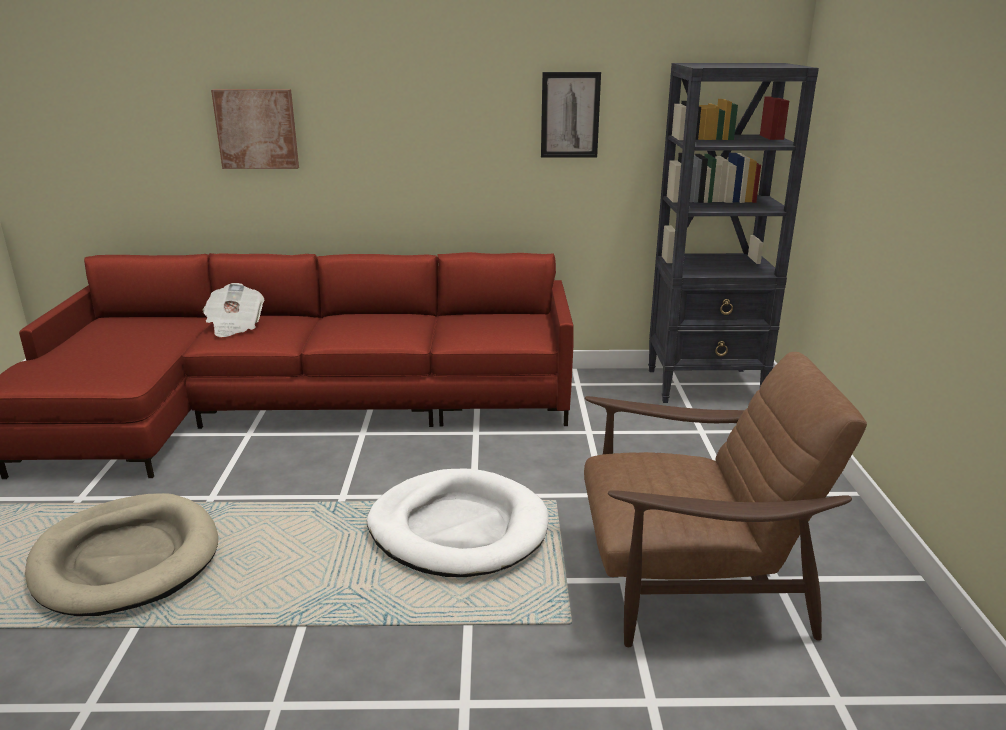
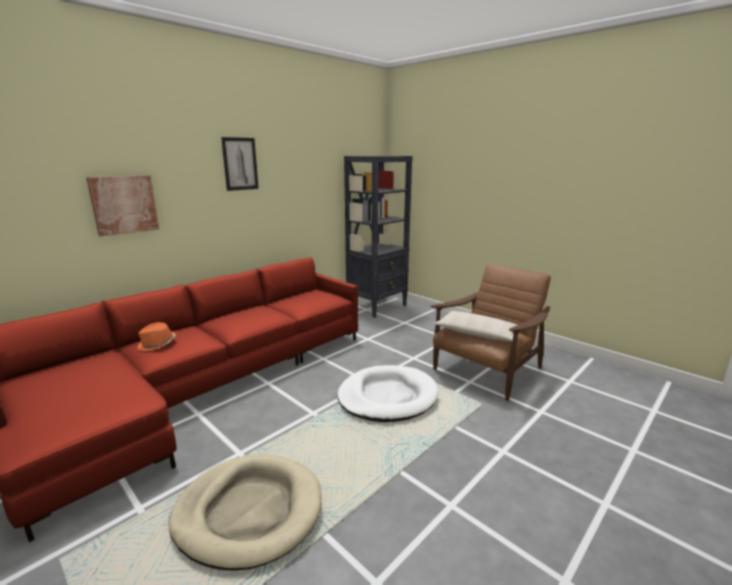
camera: 45 degrees left, 5 degrees down
newspaper [203,283,264,337] -> orange hat [137,322,176,351]
picture [541,72,601,158] -> picture moved to [221,137,259,191]
none -> beige pillow [434,311,517,341]

